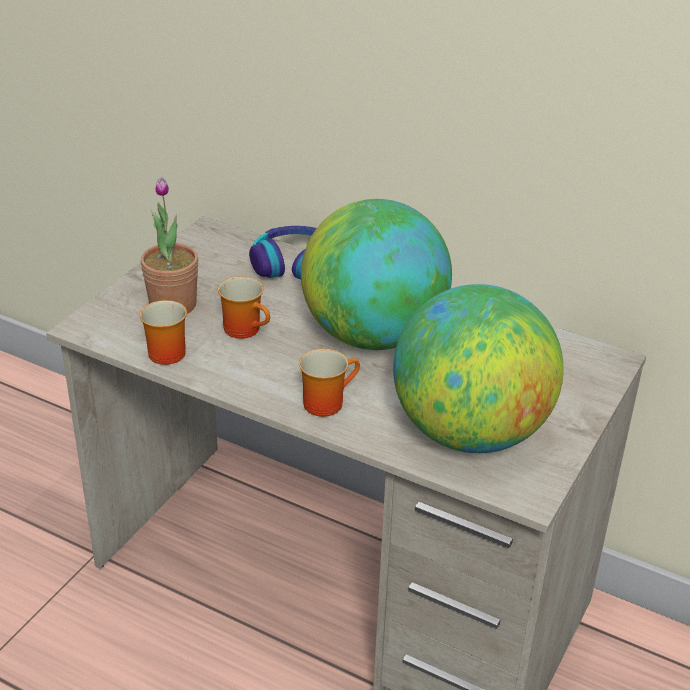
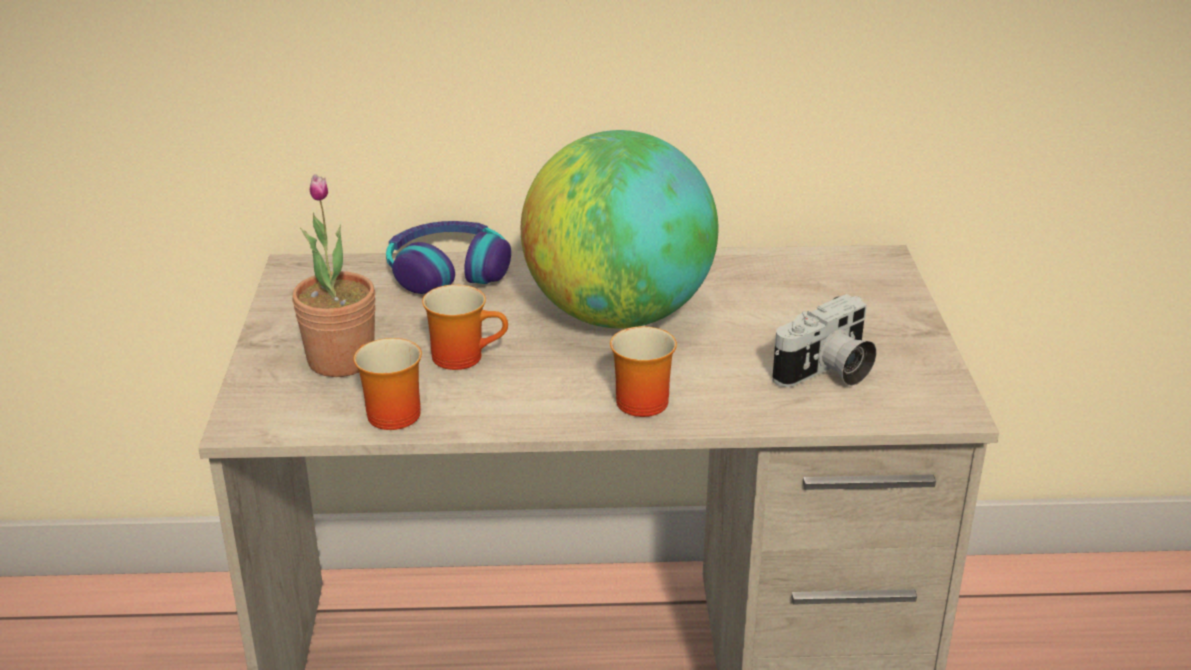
camera: 30 degrees left, 5 degrees down
globe [393,284,564,453] -> camera [772,294,877,387]

